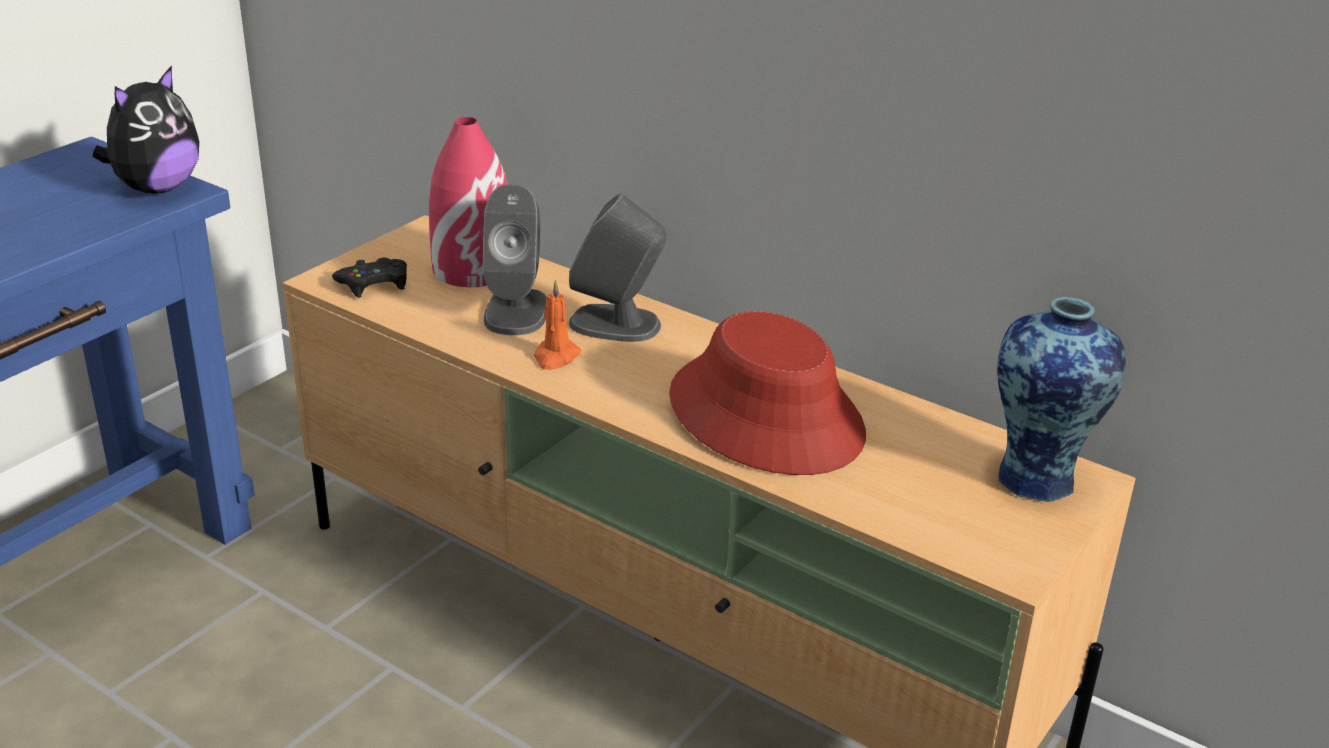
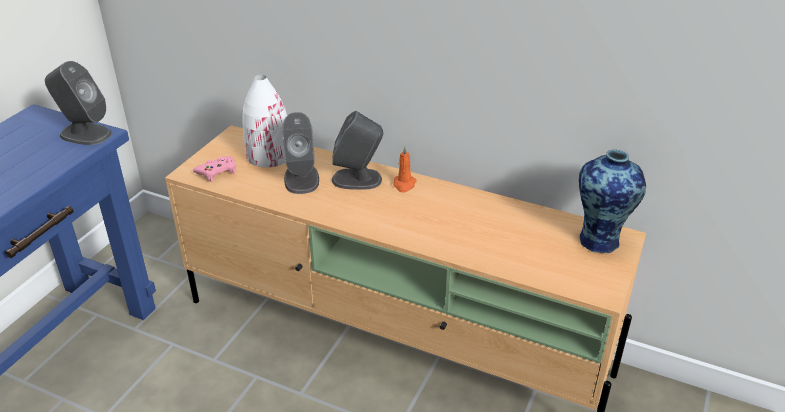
camera: 10 degrees left, 5 degrees up
plush toy [93,65,199,194] -> grey speaker [45,61,112,145]
black game controller [332,257,407,298] -> pink game controller [193,156,236,182]
red vase [429,117,507,287] -> white vase [242,75,287,168]
orange candle [534,279,581,370] -> orange candle moved to [393,146,417,193]
red hat [669,311,866,475] -> none

